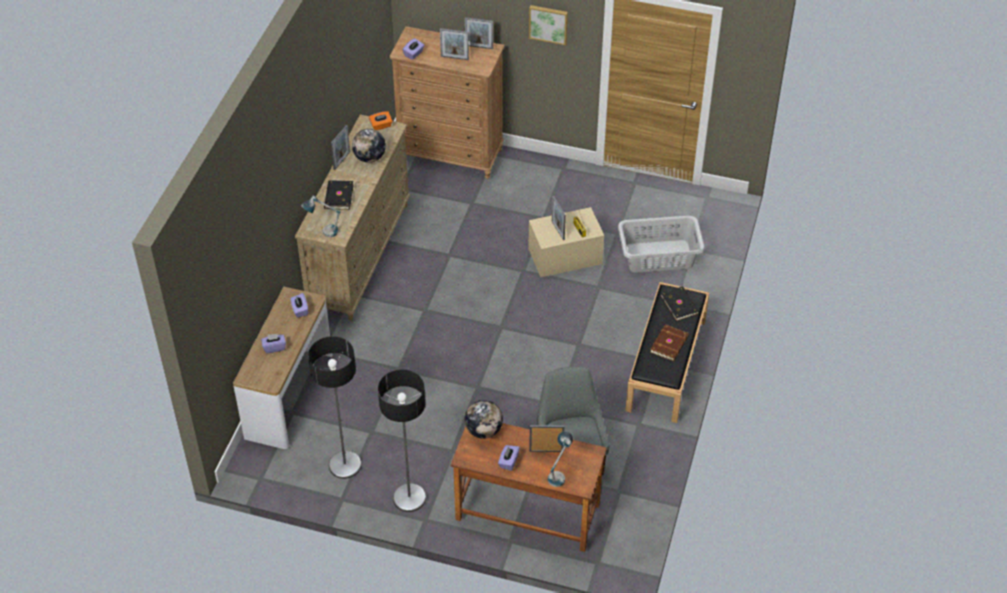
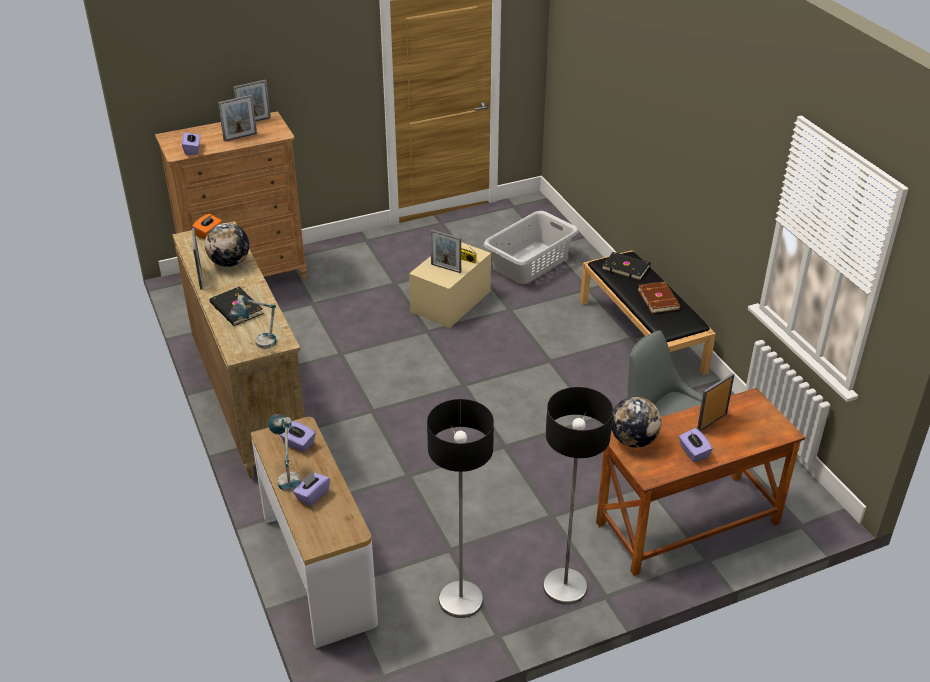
camera: 40 degrees left, 10 degrees down
picture [529,5,568,45] -> none
table lamp [548,431,573,487] -> table lamp moved to [268,414,301,491]

